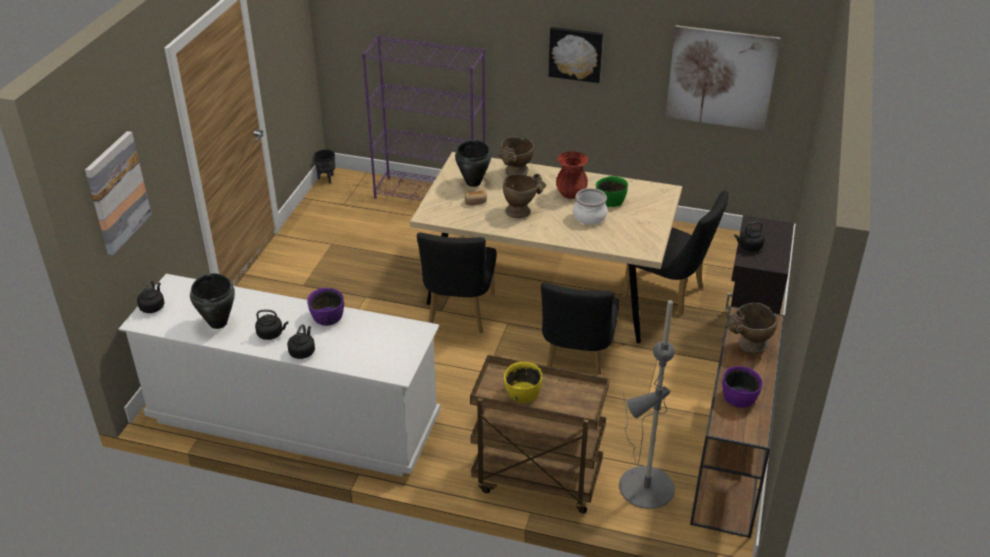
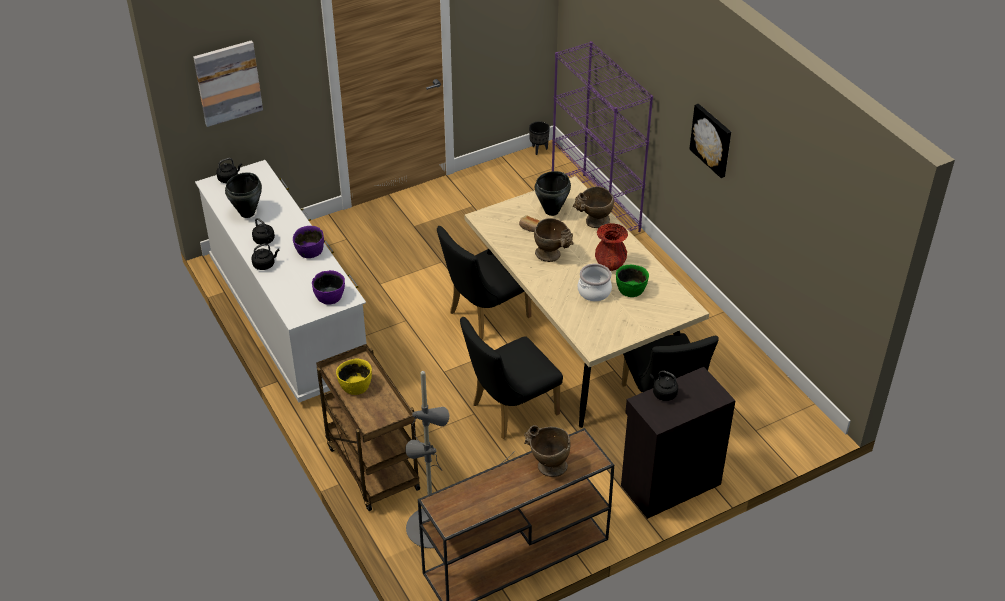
camera: 45 degrees right, 5 degrees up
picture [666,25,780,131] -> none
purple bowl [722,366,763,408] -> purple bowl moved to [312,270,345,305]

